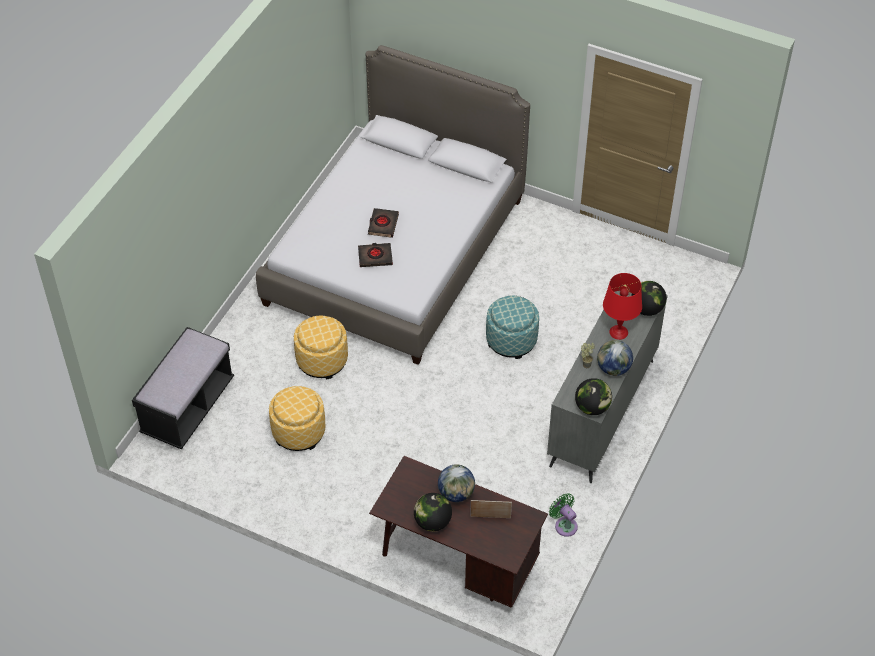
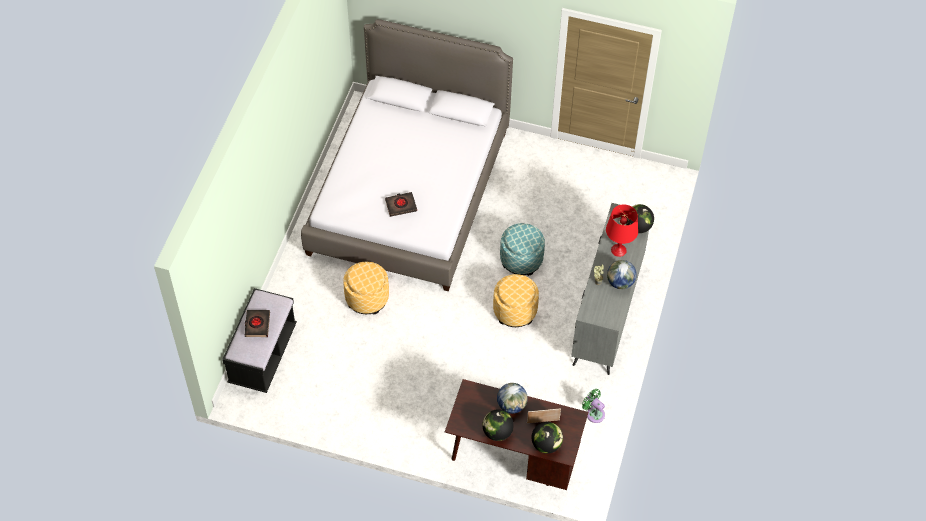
camera: 10 degrees left, 5 degrees up
ottoman [269,386,325,451] -> ottoman moved to [493,274,539,327]
black book [368,208,399,238] -> black book moved to [245,310,270,337]
globe [575,378,612,415] -> globe moved to [531,422,563,453]

